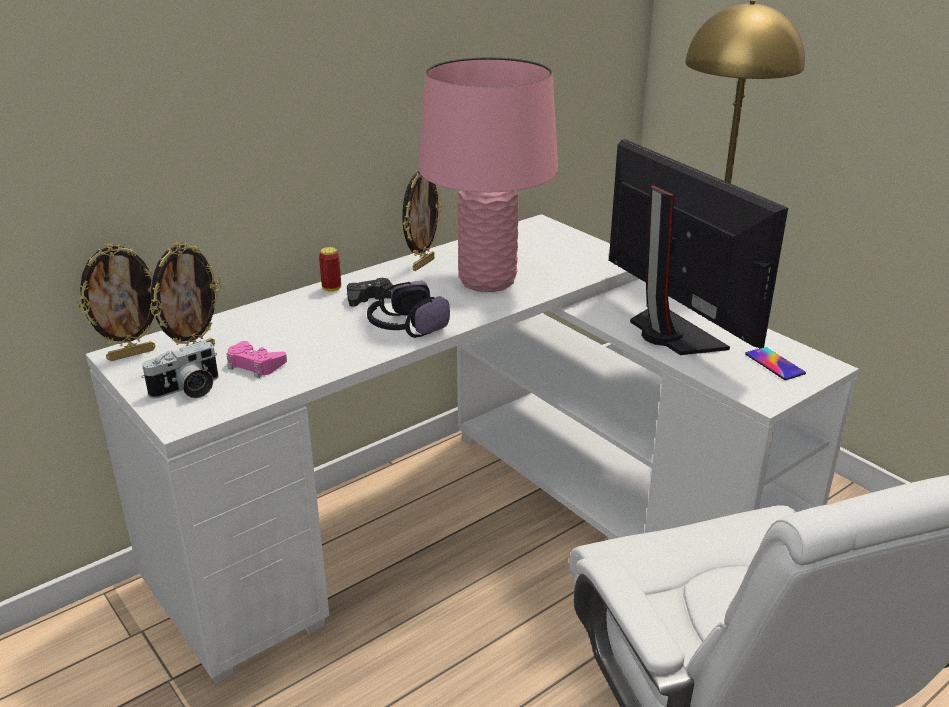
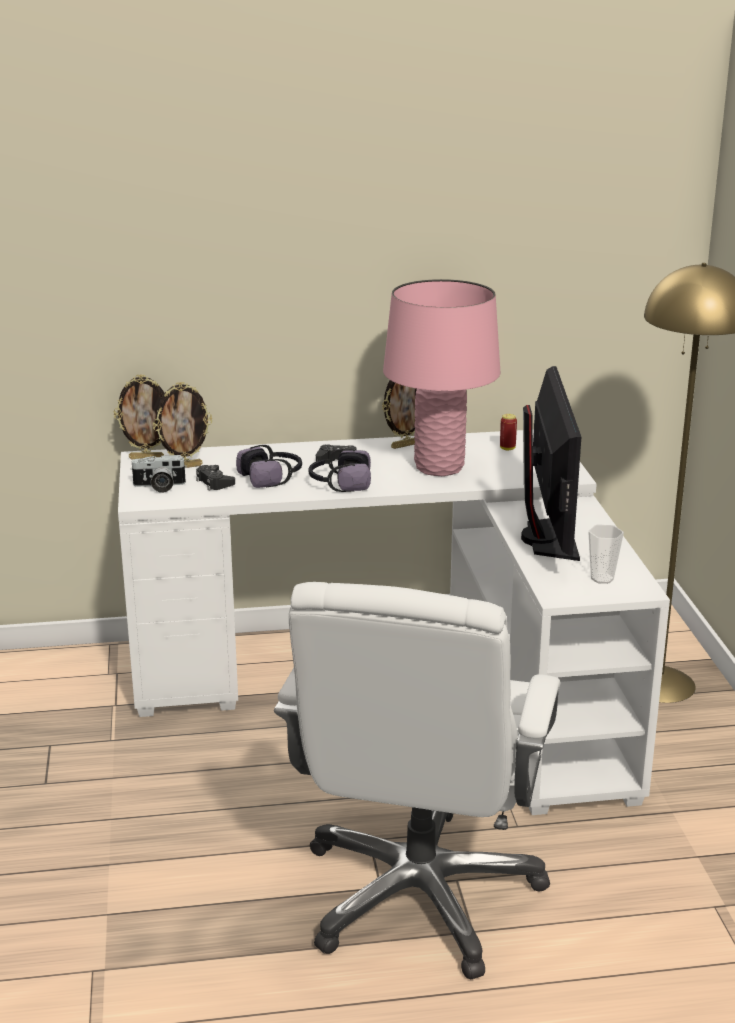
camera: 30 degrees right, 5 degrees down
pink game controller [226,341,287,378] -> black game controller [196,465,235,491]
can [319,247,341,292] -> can moved to [500,414,517,450]
phone [745,347,806,380] -> cup [588,525,624,584]
none -> headphones [236,445,302,488]

